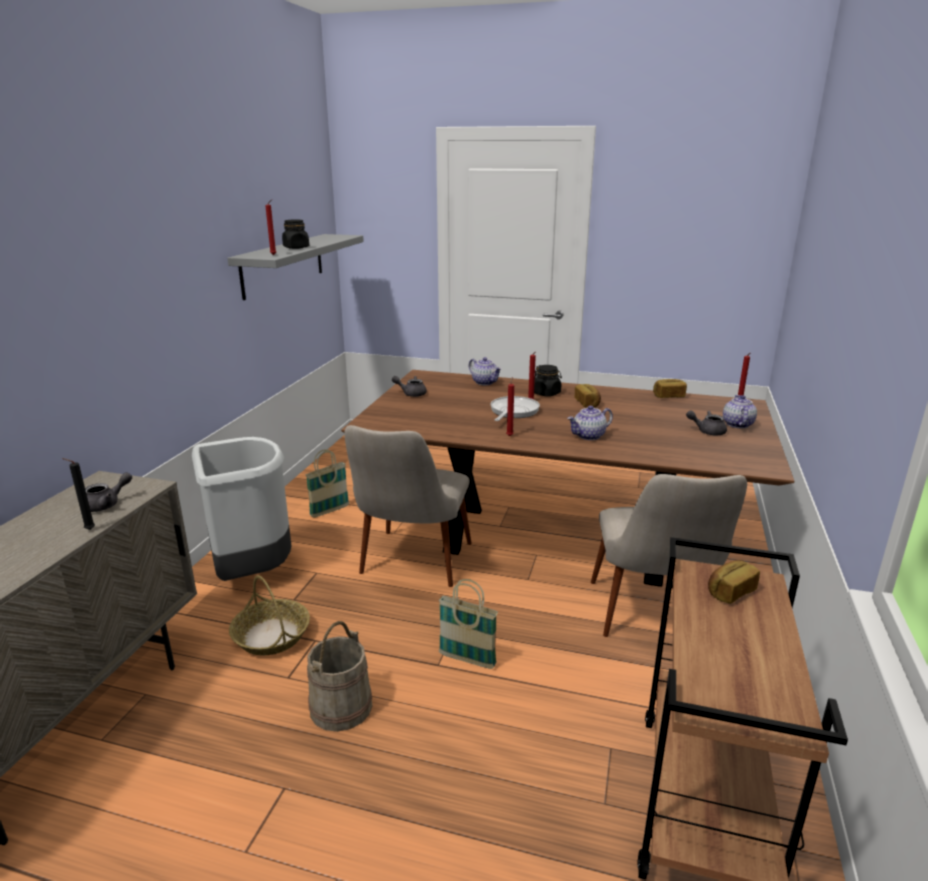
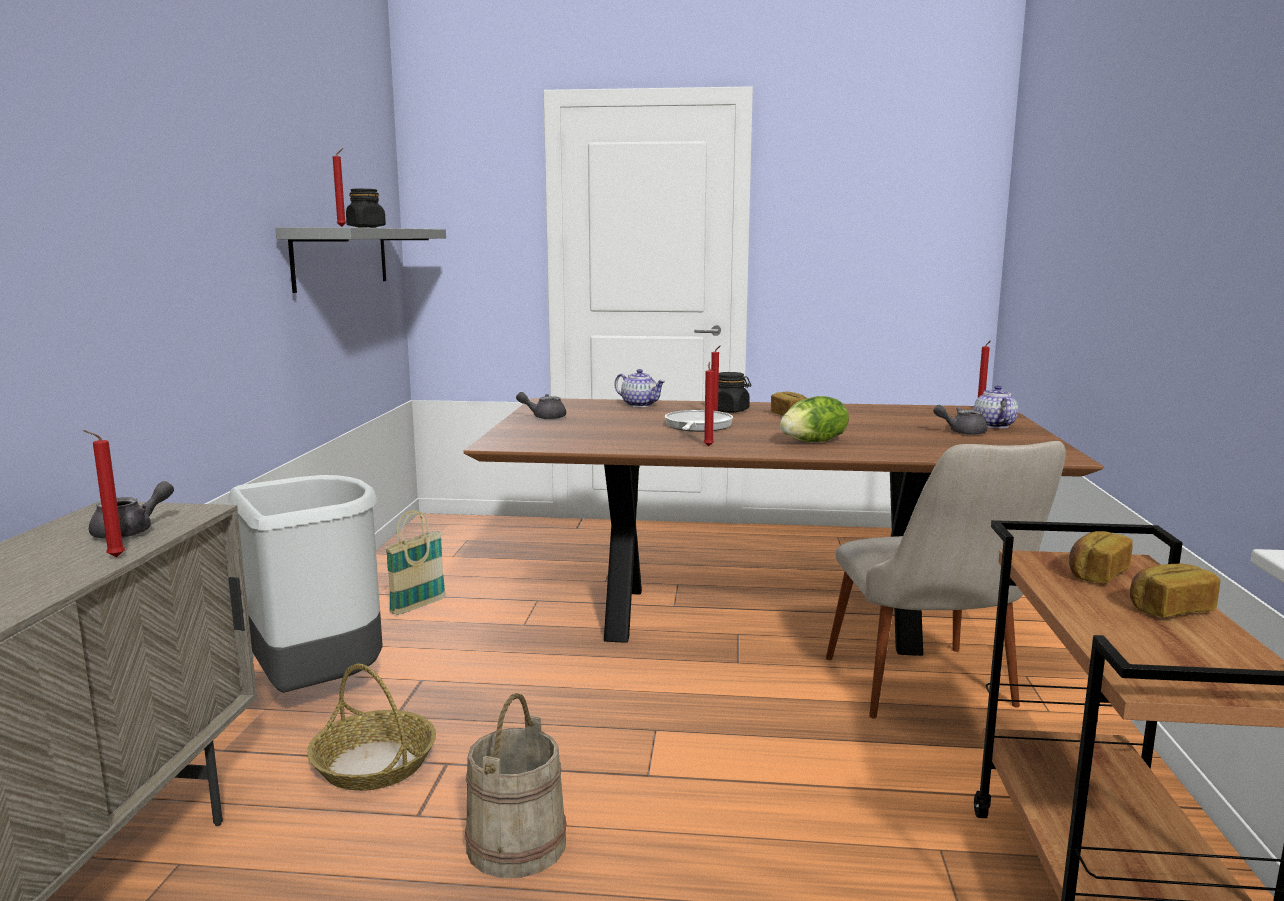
camera: 10 degrees left, 10 degrees down
black candle [62,458,95,530] -> red candle [82,430,125,557]
beige chair [344,425,472,587] -> none
basket [439,579,498,669] -> none
teapot [567,406,613,440] -> lettuce [780,396,849,442]
bread [653,379,687,398] -> bread moved to [1130,564,1220,617]

